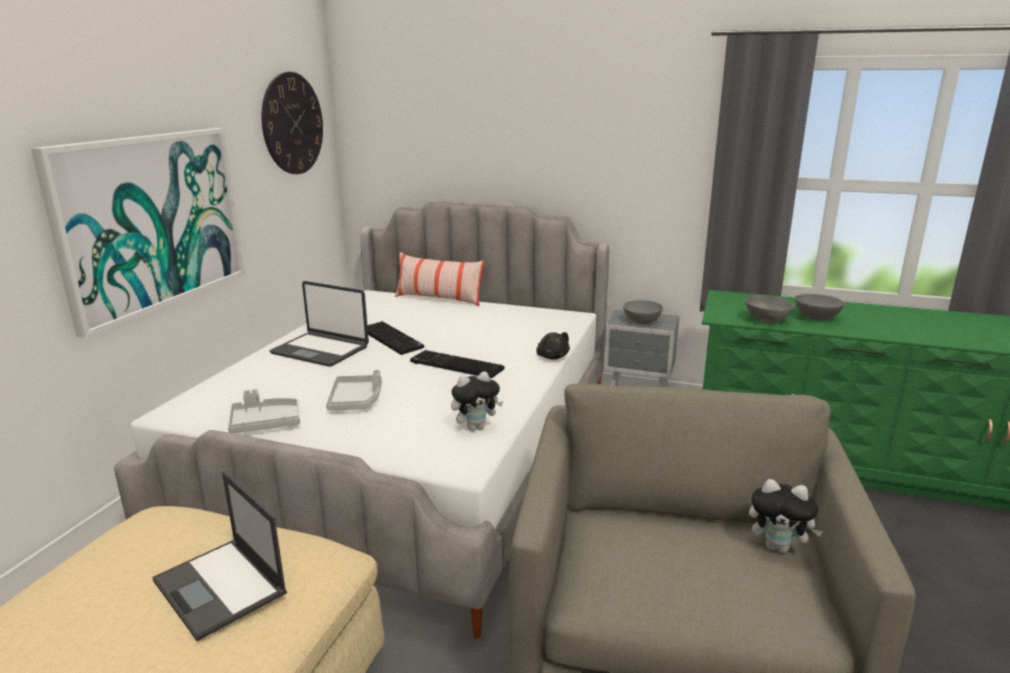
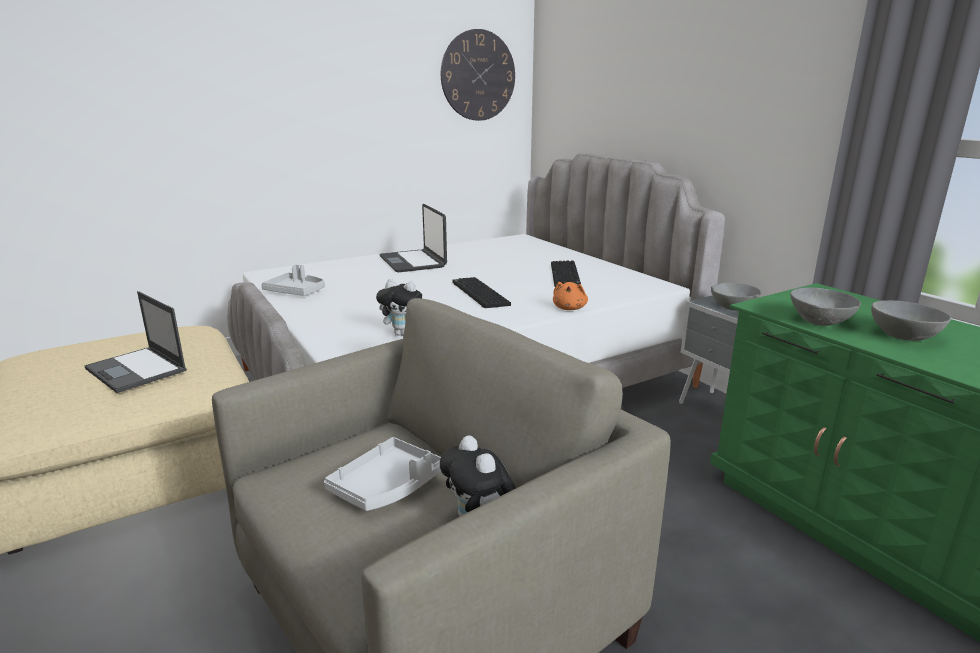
camera: 40 degrees right, 0 degrees up
picture [31,128,245,338] -> none
laptop [152,472,287,641] -> laptop turned 45 degrees counterclockwise [84,291,187,393]
grey tray [326,369,382,410] -> grey tray moved to [324,437,441,511]
keyboard [367,321,424,355] -> keyboard moved to [551,260,581,286]
pillow [395,252,484,306] -> none
black plush toy [536,332,570,359] -> orange plush toy [553,282,588,310]

